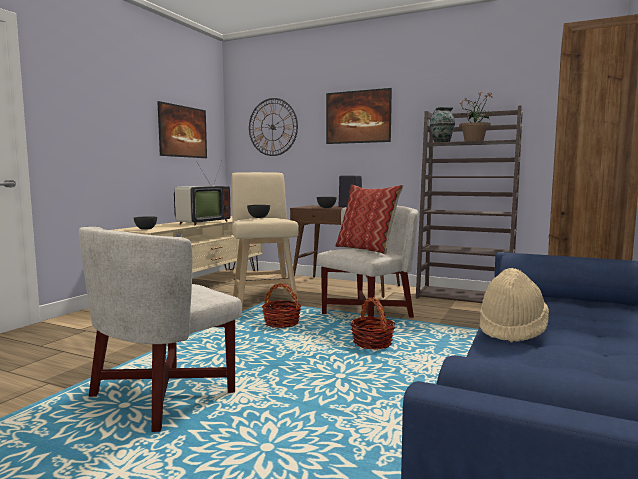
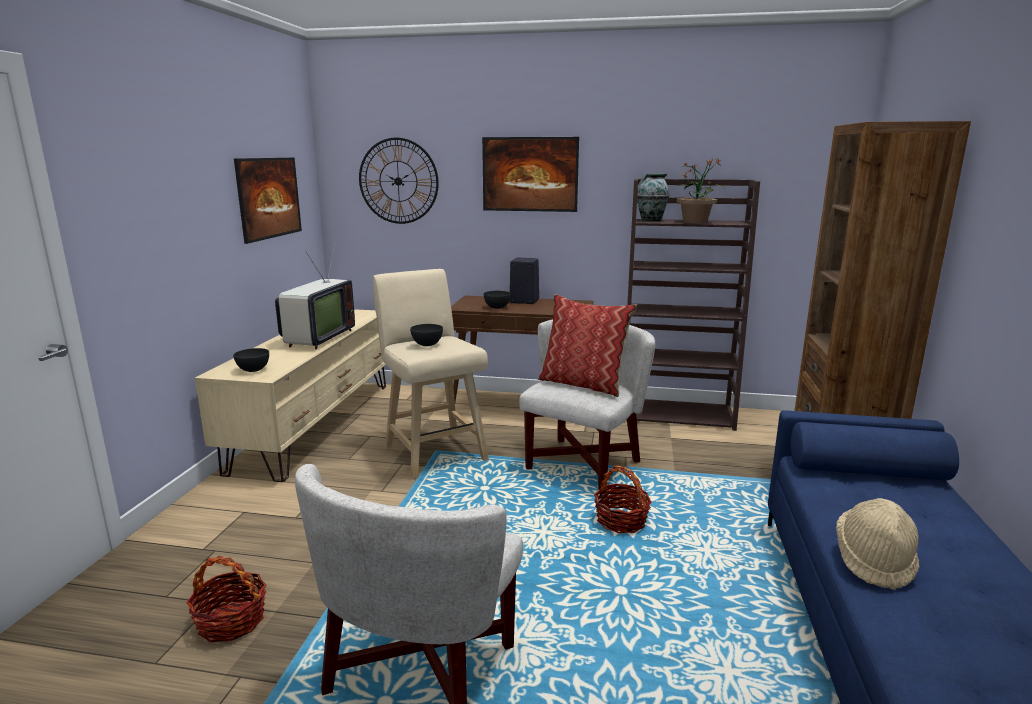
camera: 15 degrees left, 10 degrees up
basket [262,283,302,328] -> basket moved to [187,556,266,642]

